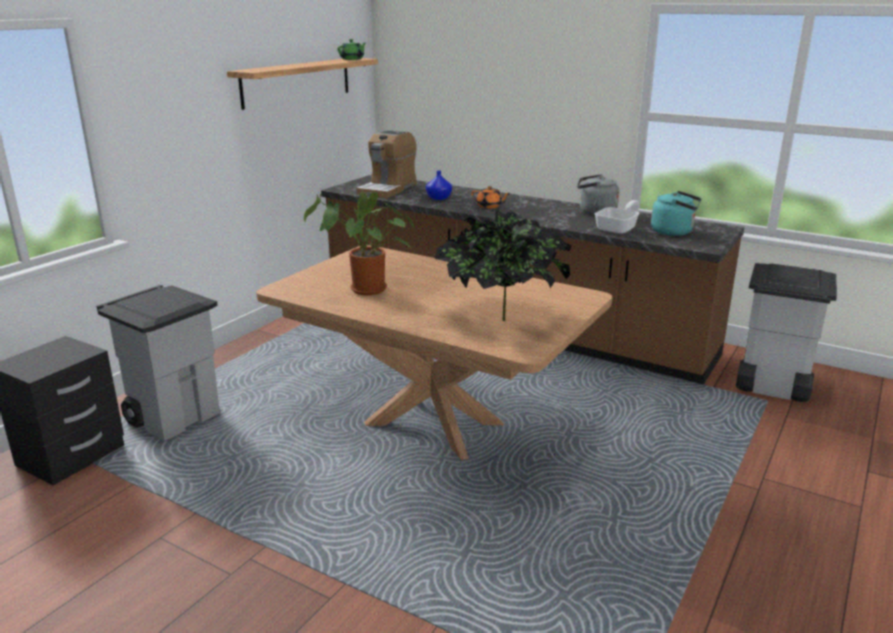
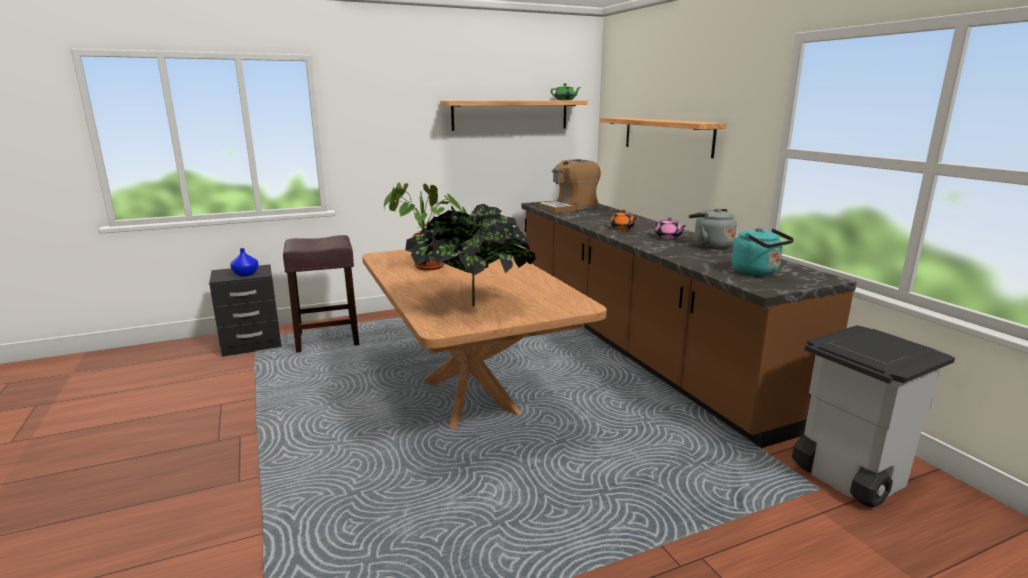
camera: 35 degrees right, 5 degrees down
grey trash can [97,285,220,440] -> brown stool [283,235,359,353]
blue vase [426,171,452,200] -> blue vase moved to [230,248,259,277]
frying pan [594,200,640,234] -> none
none -> shelf [600,117,727,158]
none -> pink teapot [654,217,686,239]

